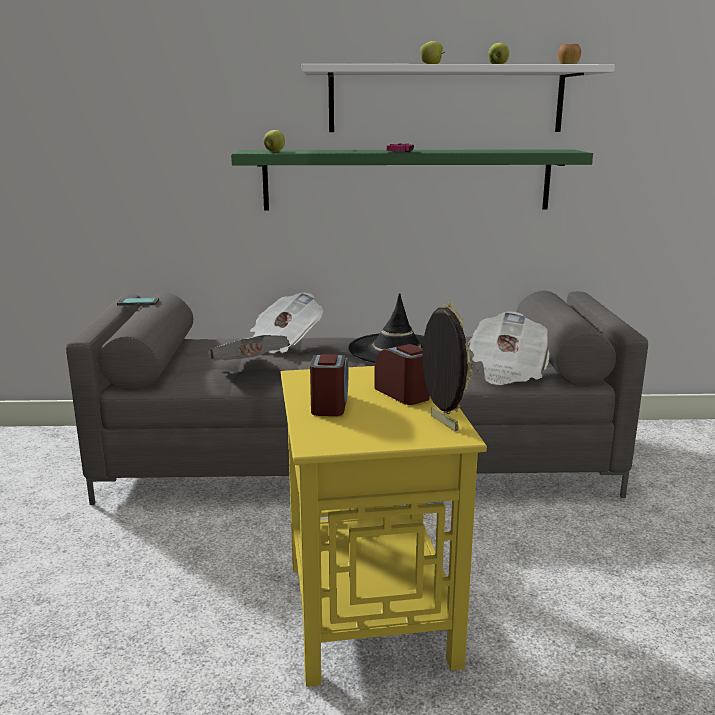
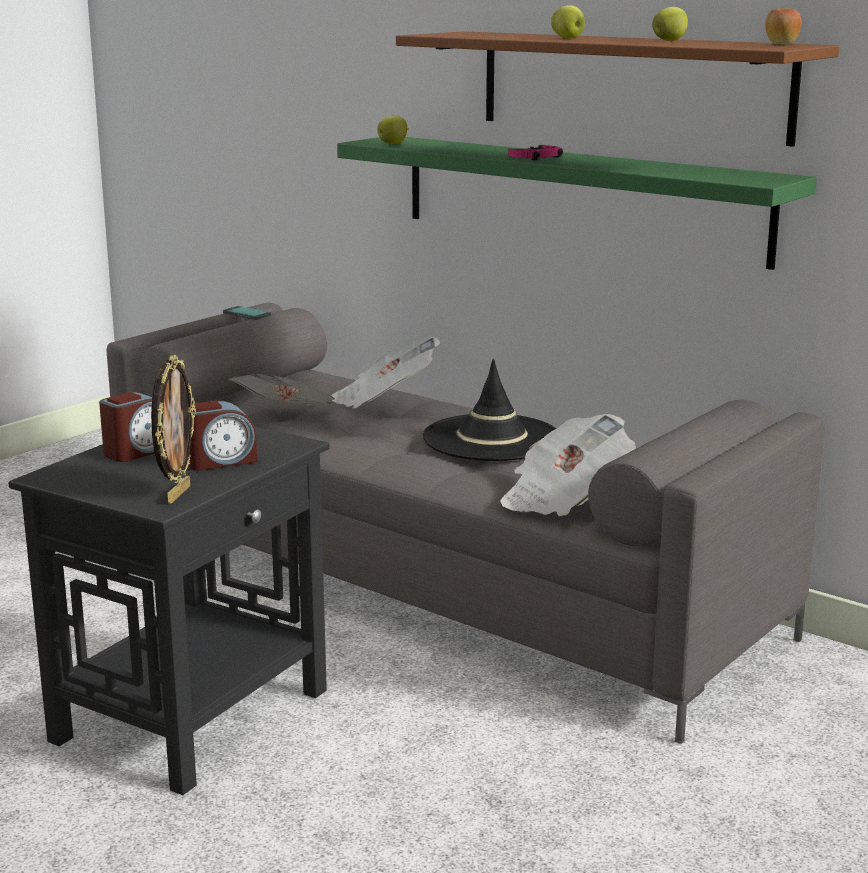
camera: 40 degrees right, 0 degrees up
yellow side table [281,366,487,687] -> black side table [9,427,329,795]
white shelf [302,64,615,132] -> brown shelf [396,31,839,147]
alarm clock [374,344,430,405] -> alarm clock turned 60 degrees clockwise [188,401,258,471]

